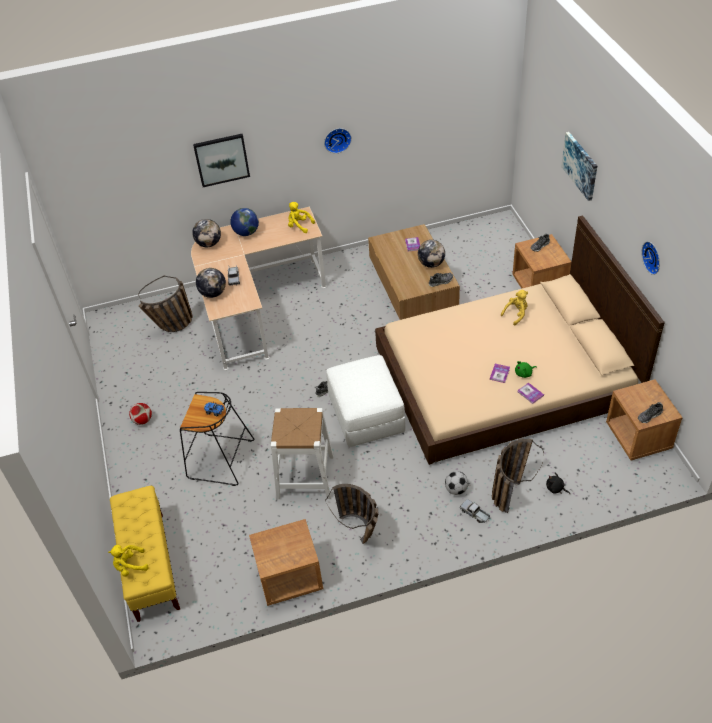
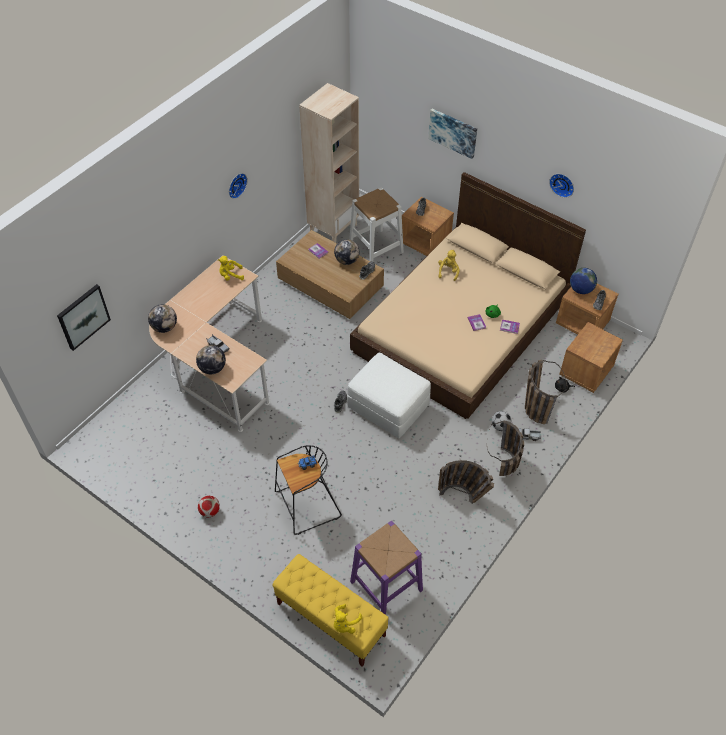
camera: 40 degrees left, 5 degrees up
basket [138,276,193,332] -> basket moved to [487,421,524,476]
picture [193,134,250,187] -> picture moved to [57,284,111,351]
globe [230,208,259,236] -> globe moved to [570,268,597,294]
brown nightstand [249,519,324,606] -> brown nightstand moved to [559,322,623,393]
white stool [271,408,334,499] -> white stool moved to [349,187,404,261]
none -> beige bookcase [299,83,359,243]
none -> purple stool [350,521,423,615]

